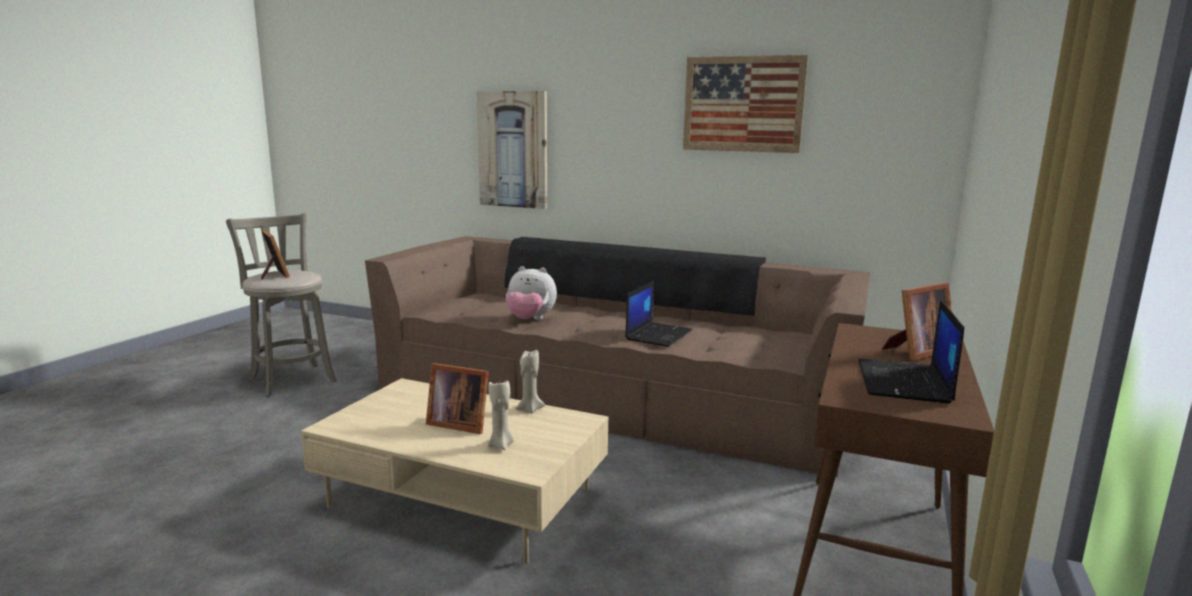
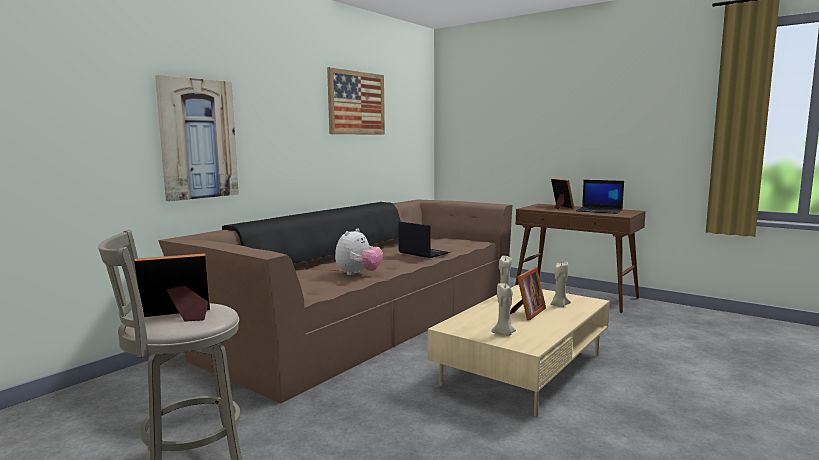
camera: 75 degrees left, 5 degrees down
none -> beige candle [491,283,516,336]

